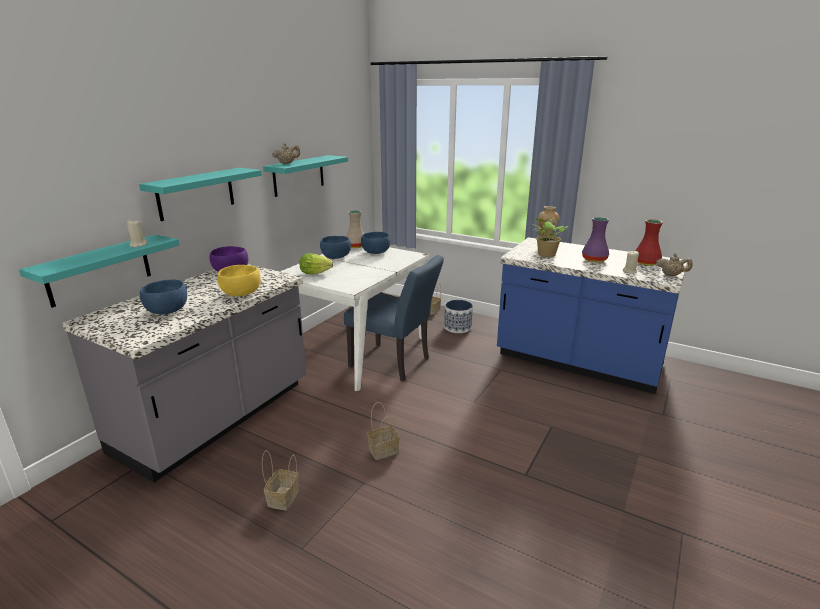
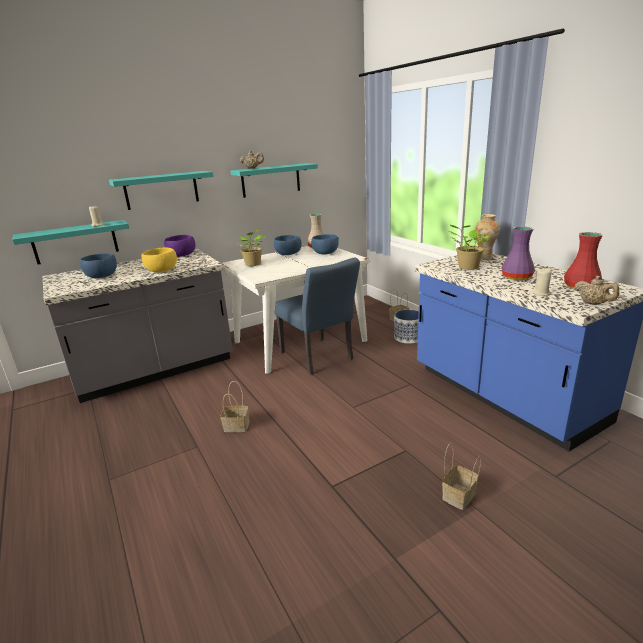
camera: 30 degrees right, 0 degrees up
basket [262,450,299,510] -> basket moved to [442,443,482,510]
lettuce [299,253,334,274] -> potted plant [236,229,266,266]

